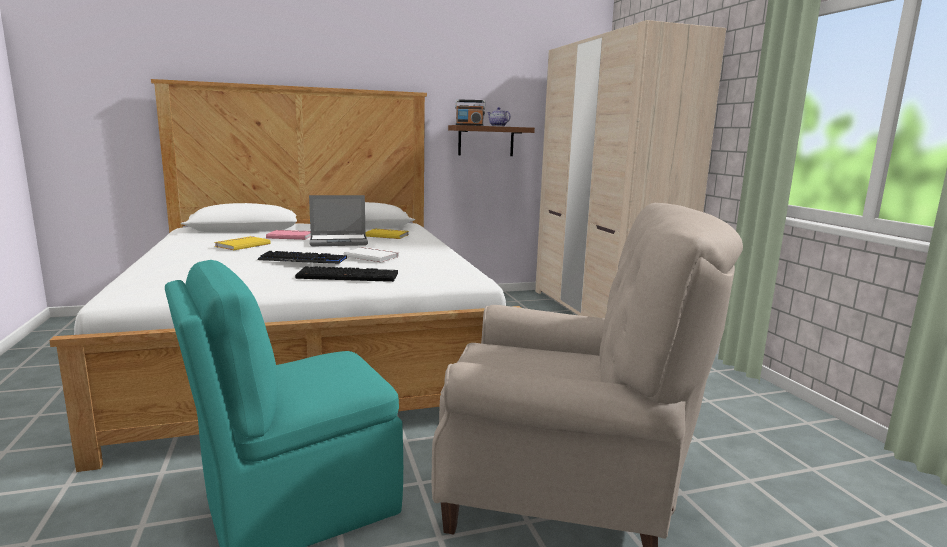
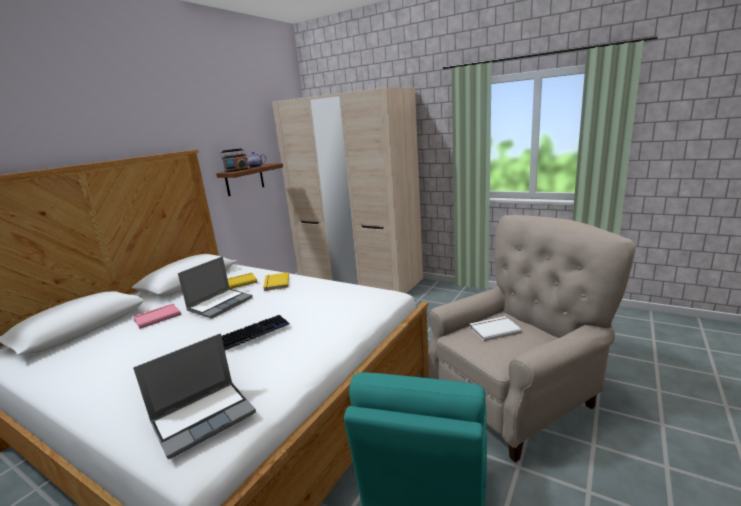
camera: 40 degrees left, 5 degrees up
yellow book [214,236,271,250] -> yellow book moved to [263,273,289,291]
keyboard [295,266,398,282] -> none
white book [344,247,400,262] -> white book moved to [469,316,522,341]
none -> laptop [133,333,256,459]

